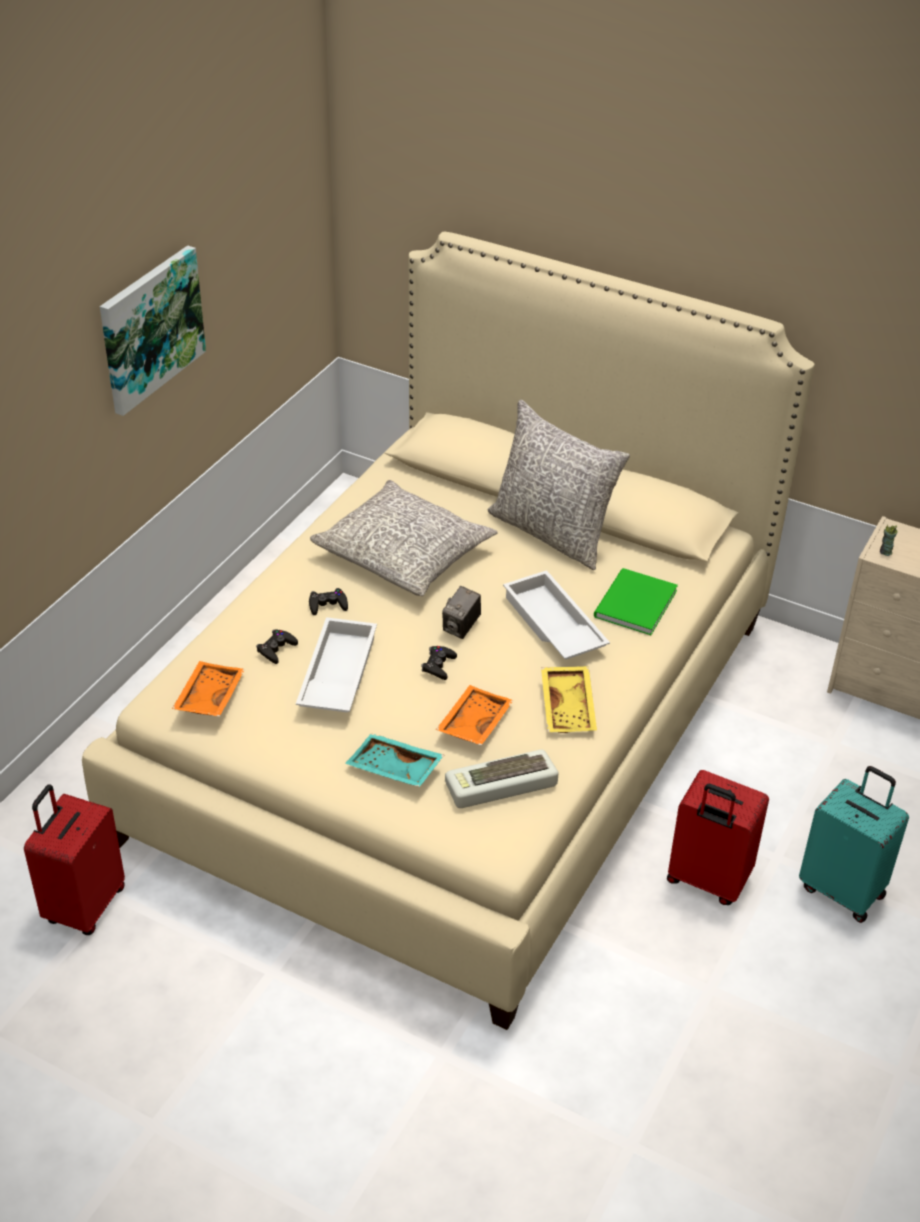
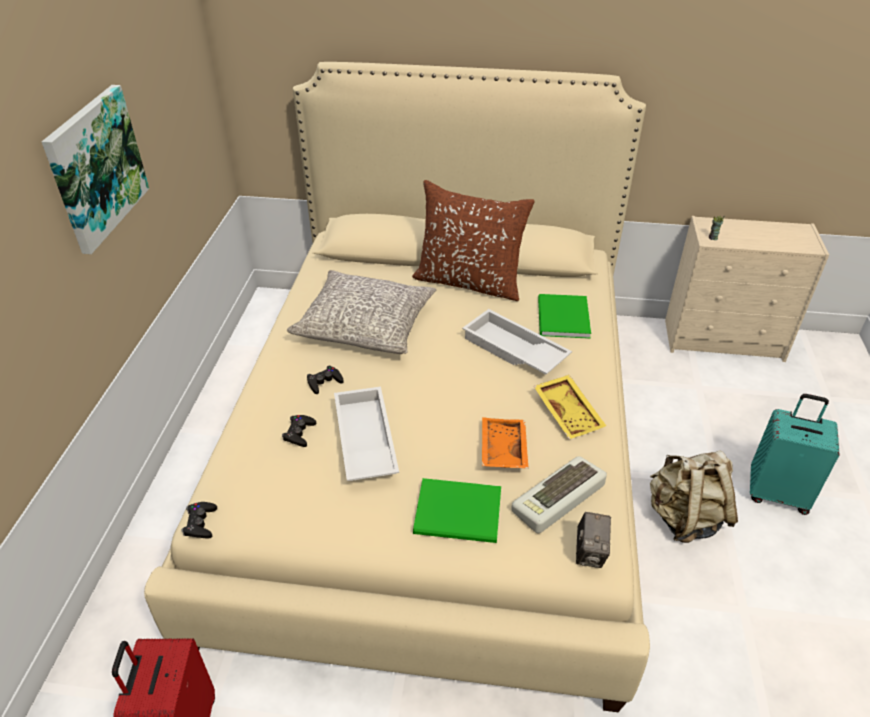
camera: 20 degrees left, 0 degrees up
orange tray [172,661,245,717] -> none
turquoise tray [345,733,444,787] -> green book [413,478,501,543]
black game controller [421,646,457,680] -> black game controller moved to [181,502,217,538]
camera [442,586,481,639] -> camera moved to [576,512,611,568]
grey pillow [488,400,630,570] -> brown pillow [412,180,534,301]
red suitcase [667,770,769,905] -> beige backpack [650,450,738,543]

